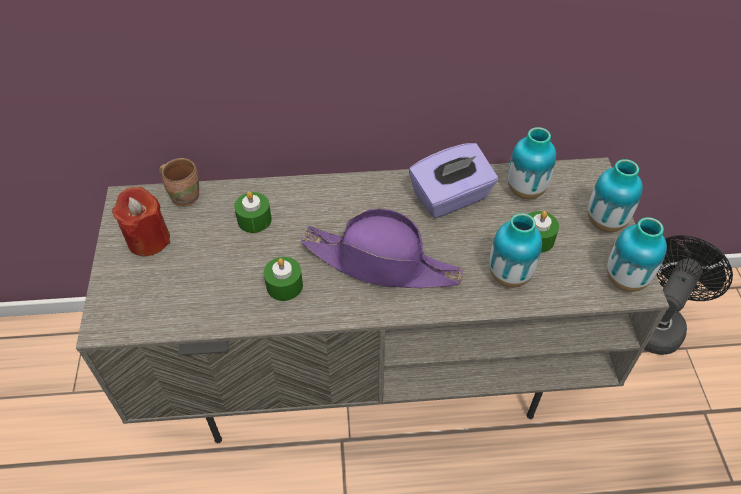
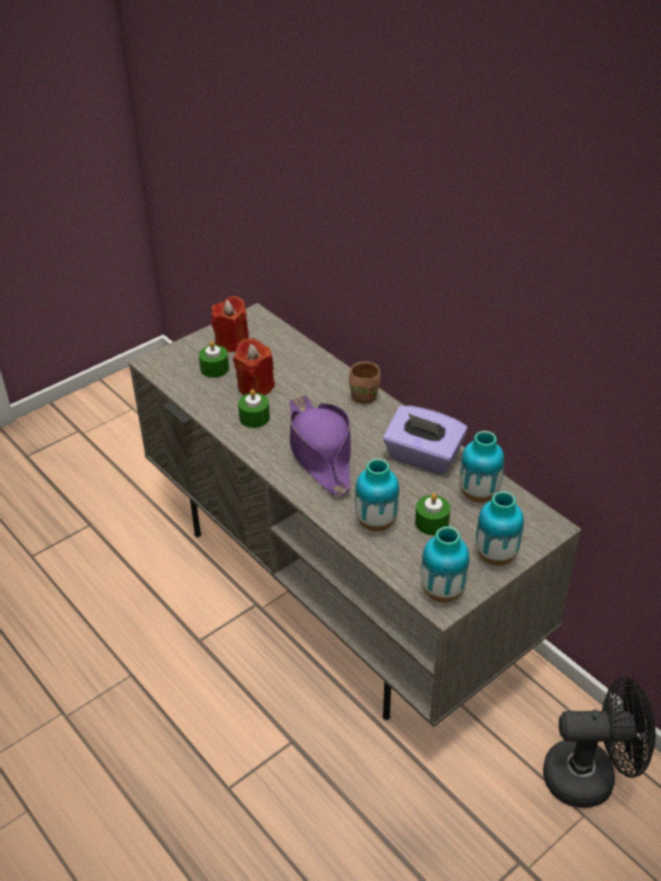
camera: 55 degrees right, 10 degrees down
brown mug [159,158,199,206] -> brown mug moved to [349,361,381,404]
green candle [234,191,272,233] -> green candle moved to [199,341,229,378]
none -> red candle [233,338,275,396]

